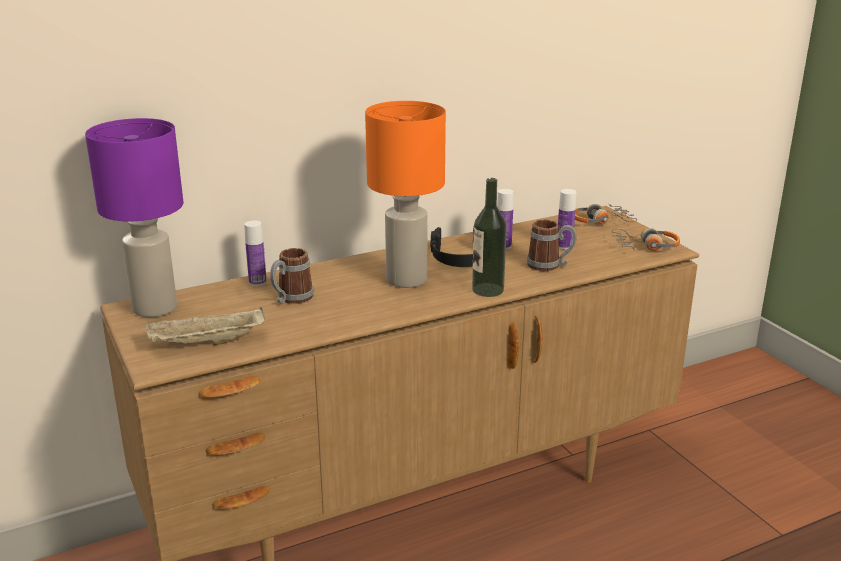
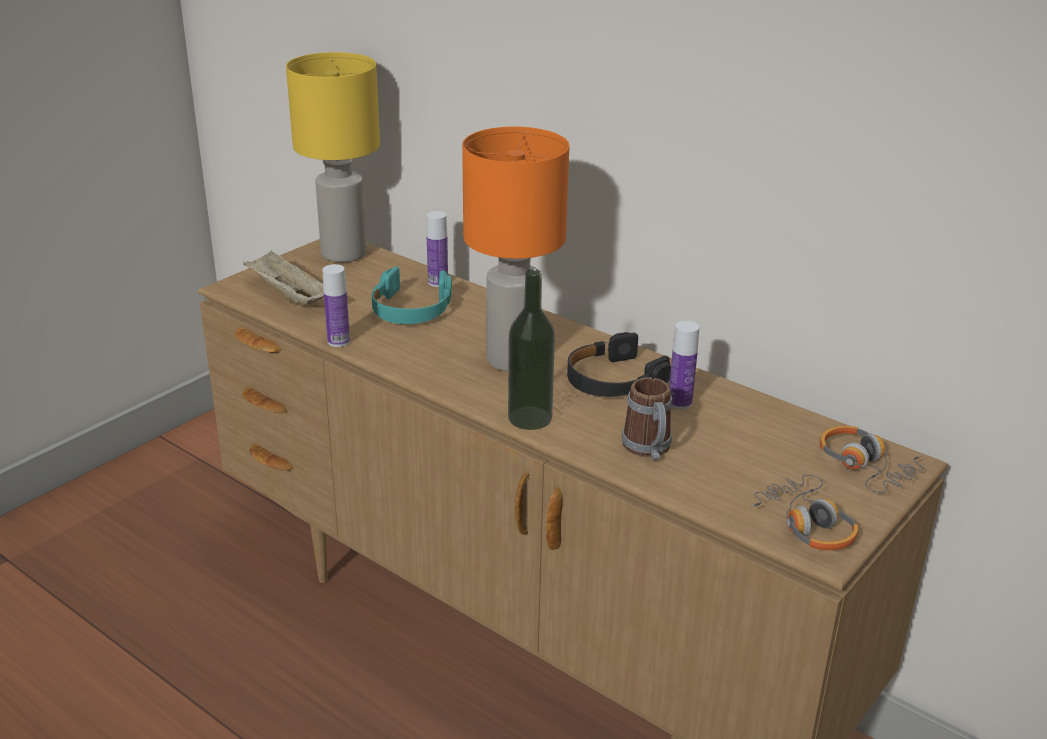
camera: 65 degrees right, 5 degrees up
purple table lamp [85,118,184,317] -> yellow table lamp [286,52,380,262]
mug [270,248,314,304] -> turquoise headphones [372,267,452,324]
bottle [558,189,576,250] -> bottle moved to [322,264,350,347]

